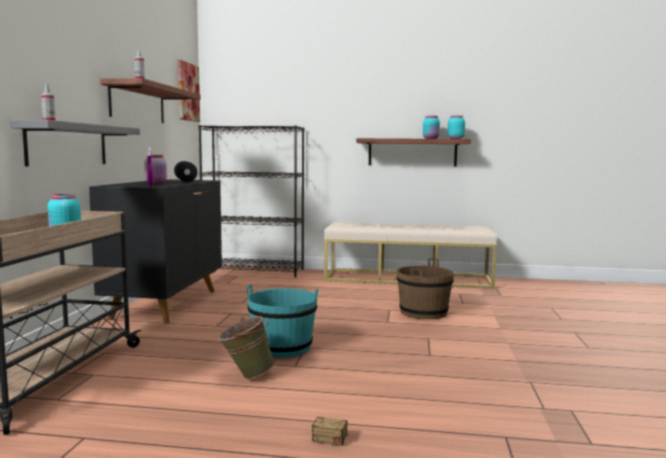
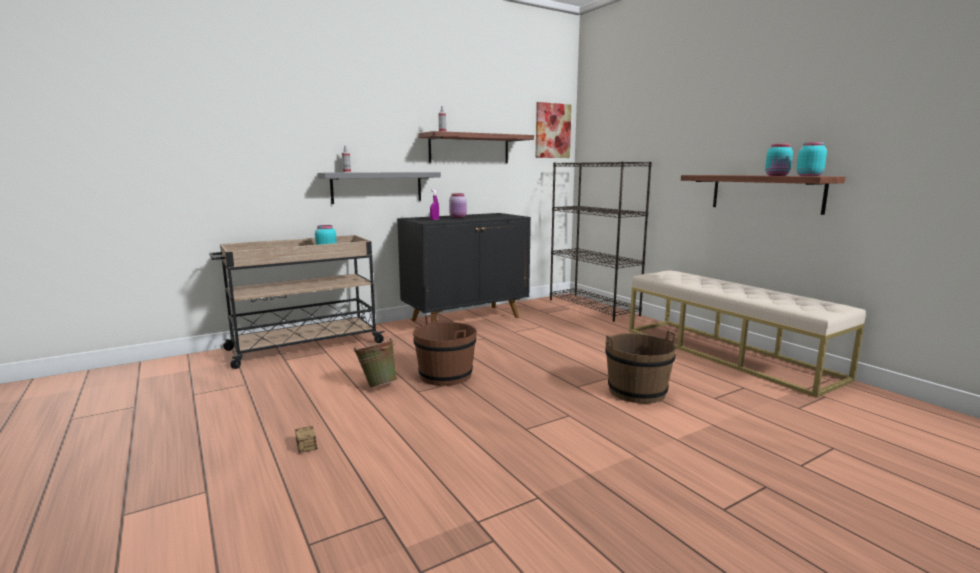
camera: 50 degrees right, 5 degrees up
black dumbbell [174,161,197,182] -> none
turquoise bucket [246,284,319,358] -> brown bucket [413,314,477,386]

